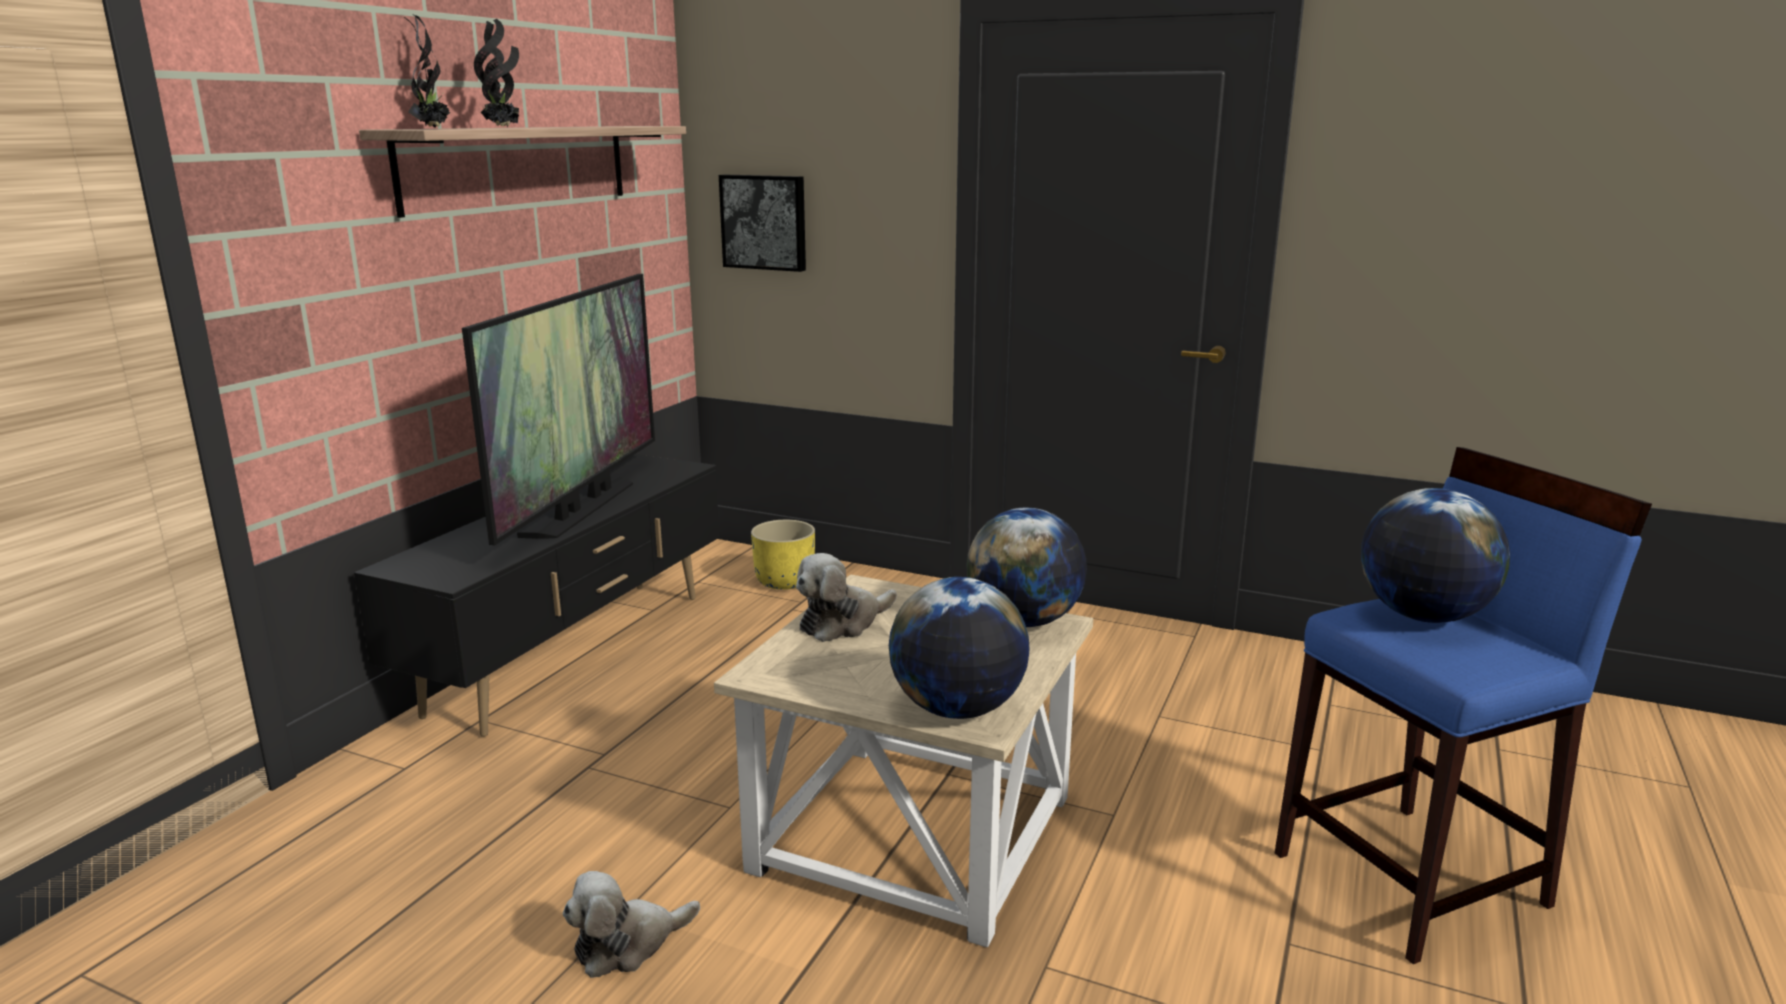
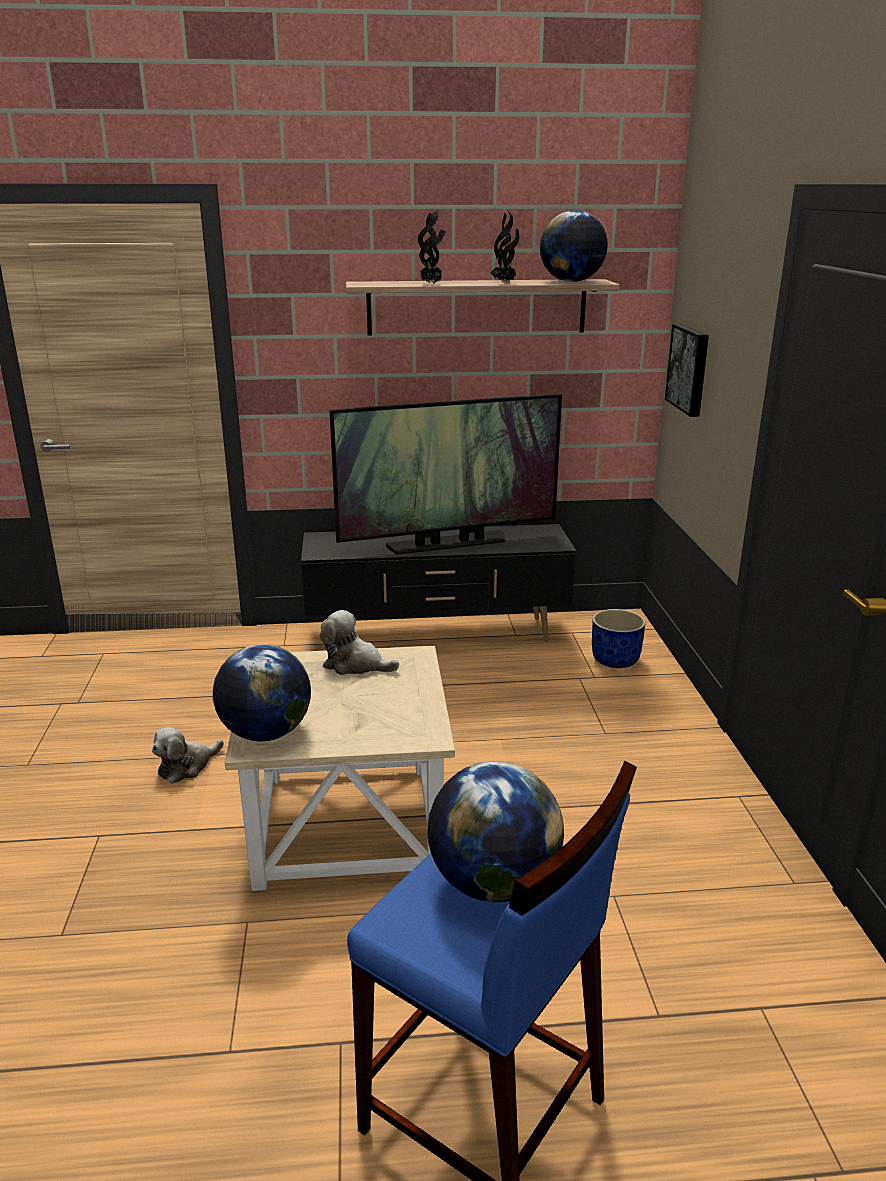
camera: 60 degrees right, 5 degrees up
potted plant [404,15,450,128] -> potted plant moved to [491,211,519,283]
plush toy [563,871,700,978] -> plush toy turned 75 degrees counterclockwise [152,727,224,784]
yellow planter [751,520,815,590] -> blue planter [592,609,646,668]
globe [966,508,1087,627] -> globe moved to [540,210,608,282]

